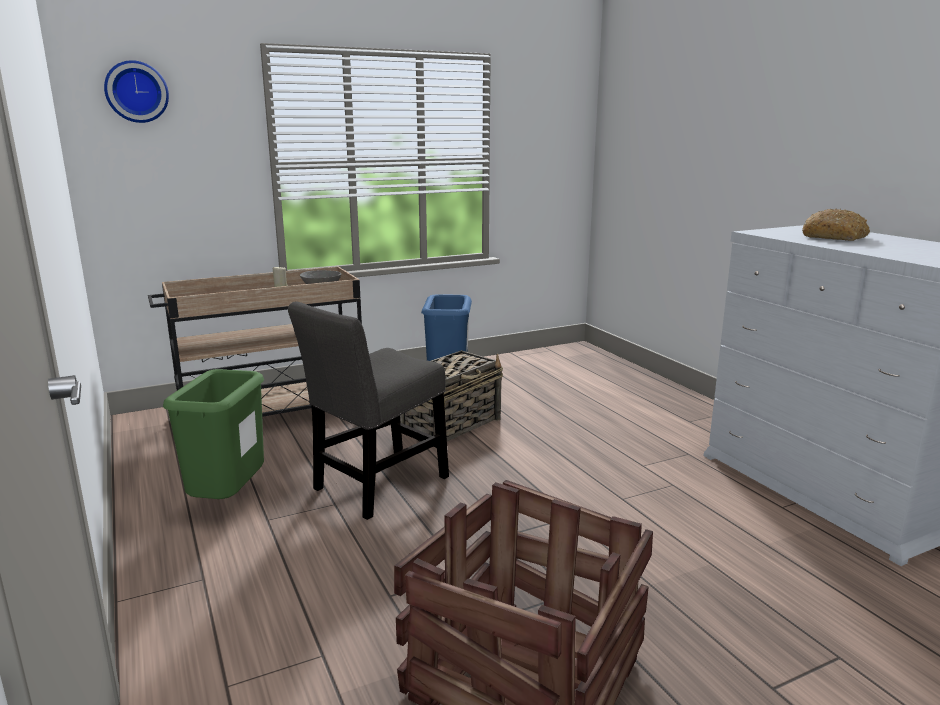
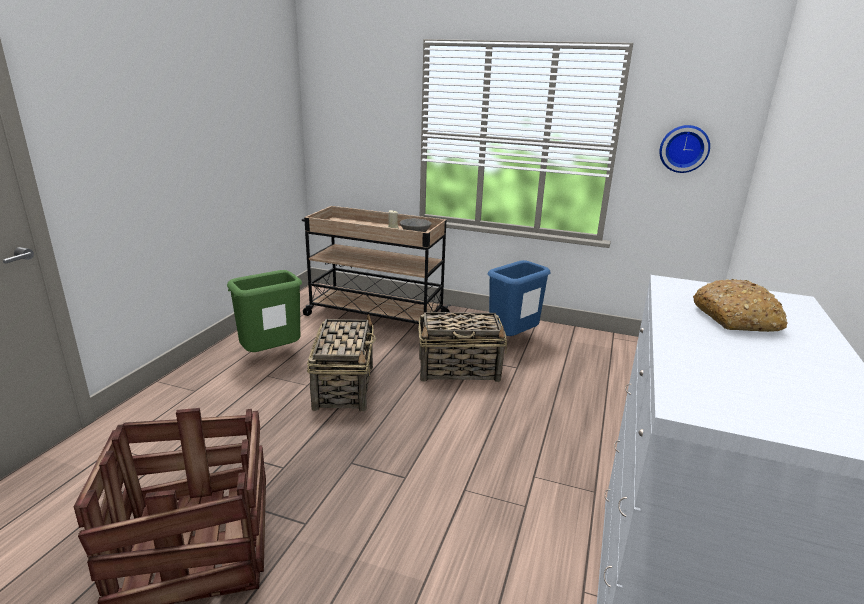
camera: 45 degrees right, 5 degrees up
wall clock [104,60,169,123] -> wall clock moved to [659,125,710,173]
grey chair [288,302,449,520] -> basket [307,314,376,412]

